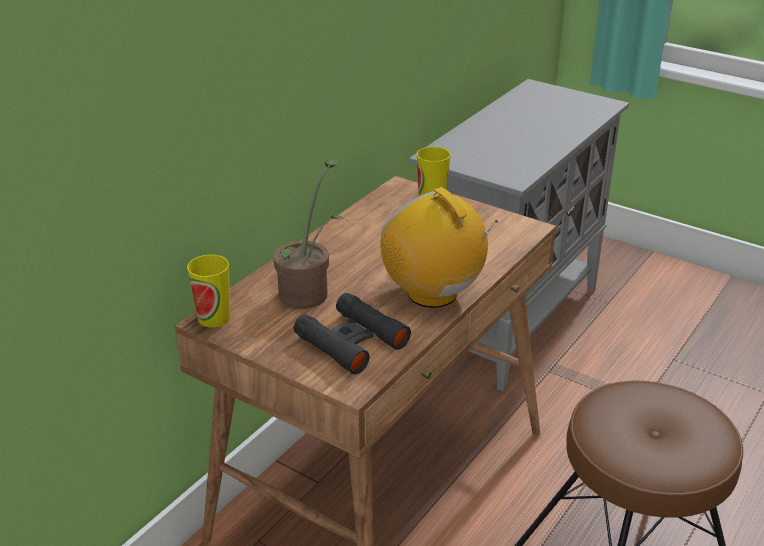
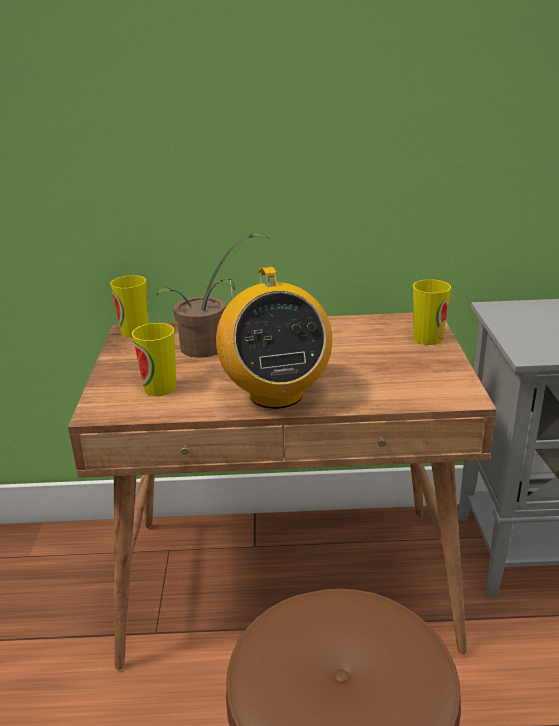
camera: 55 degrees right, 5 degrees down
black binoculars [294,293,411,374] -> cup [132,323,177,396]
radio [381,187,498,308] -> radio turned 150 degrees clockwise [216,267,332,409]

